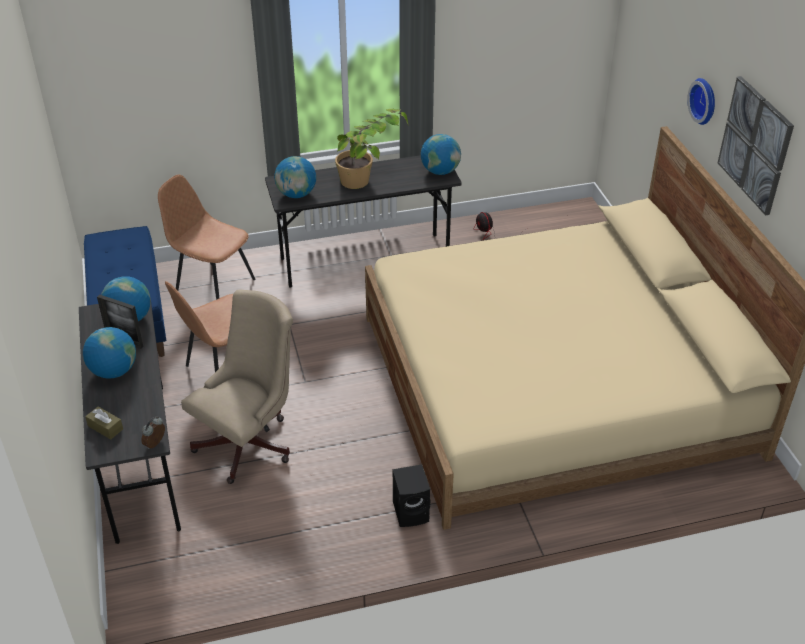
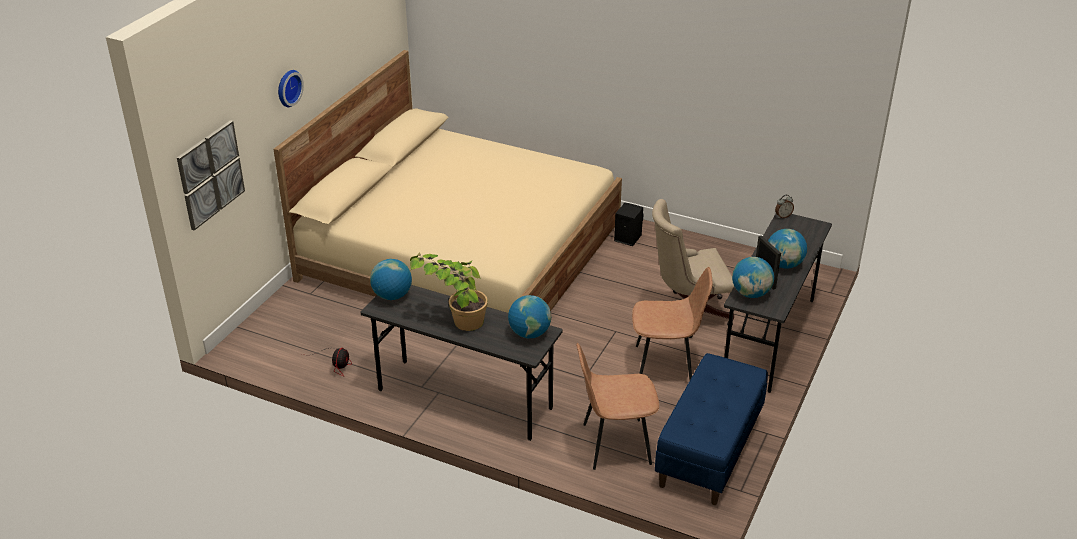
camera: 140 degrees left, 5 degrees down
brown tissue box [85,406,123,440] -> none
brown chair [158,174,255,300] -> brown chair turned 105 degrees clockwise [576,343,659,470]
picture [718,76,794,216] -> picture moved to [177,120,245,231]

